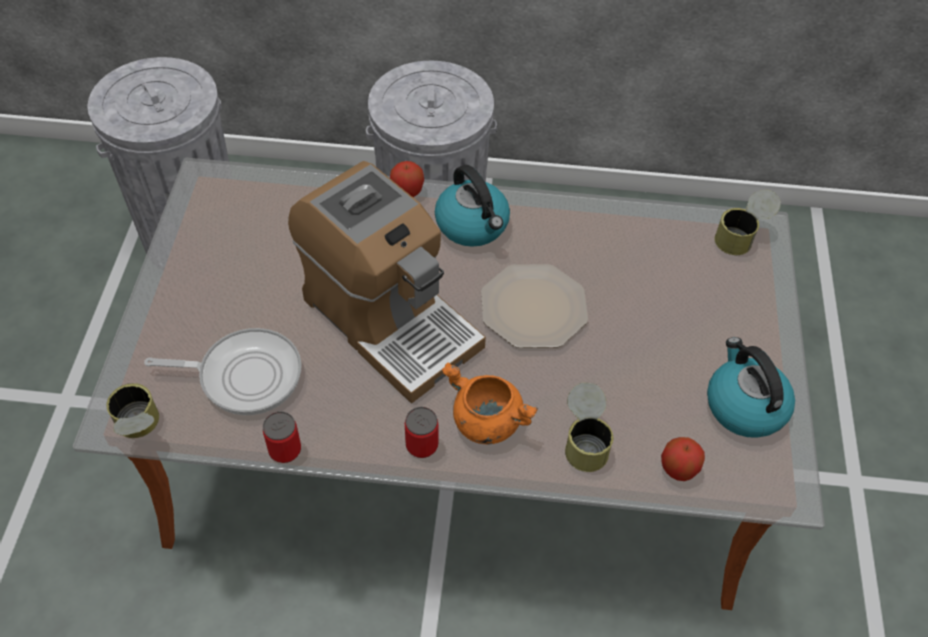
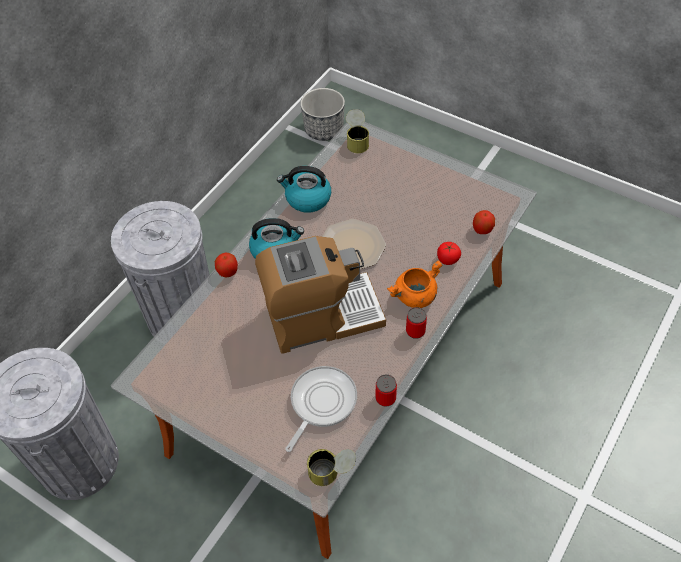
camera: 60 degrees left, 0 degrees up
can [565,383,613,472] -> tomato [437,242,461,265]
kettle [707,337,795,438] -> kettle moved to [277,166,331,213]
none -> planter [300,88,345,141]

